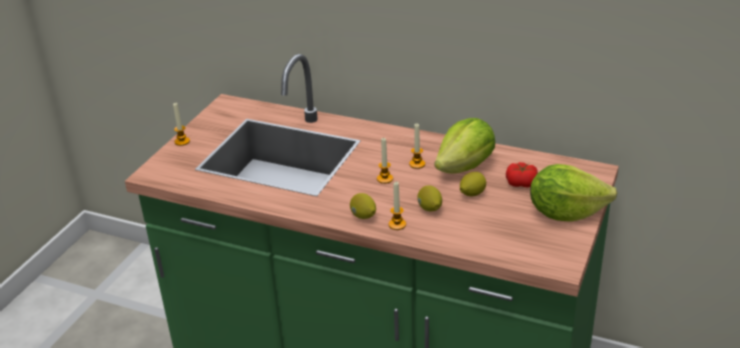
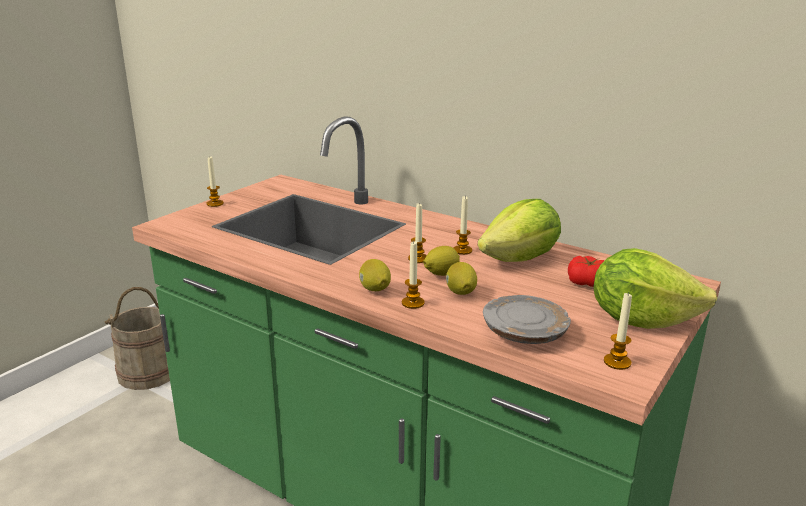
camera: 10 degrees right, 10 degrees down
lemon [460,172,486,196] -> lemon moved to [423,246,460,276]
none -> beige bucket [104,287,170,390]
none -> grey plate [483,295,571,344]
none -> candle [604,292,632,370]

